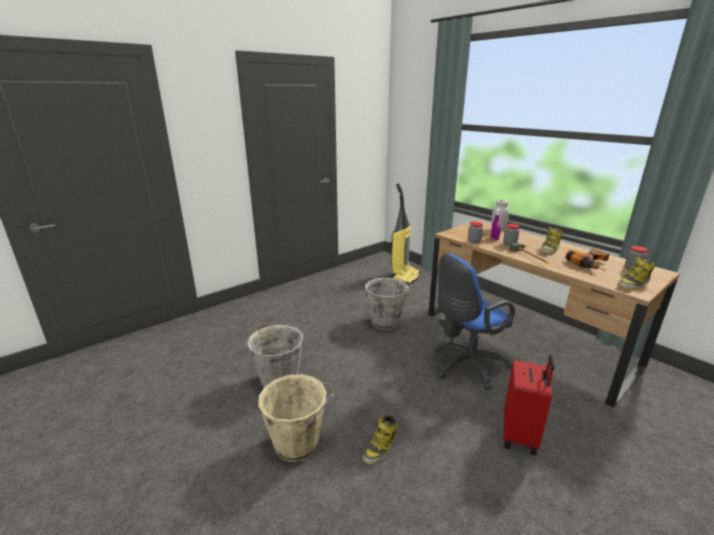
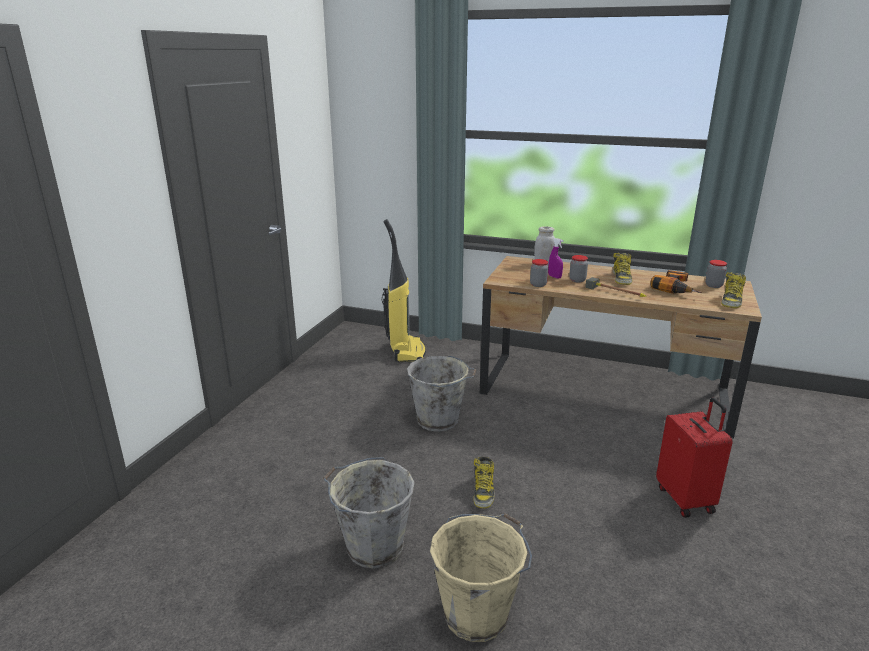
camera: 30 degrees left, 0 degrees up
boot [363,415,397,465] -> boot moved to [473,457,494,509]
blue office chair [434,254,515,390] -> none

